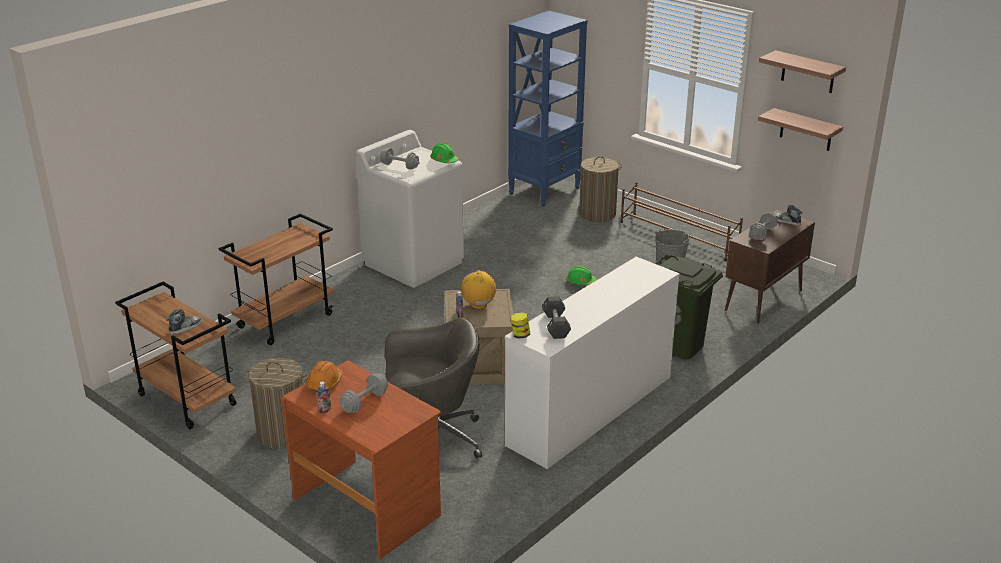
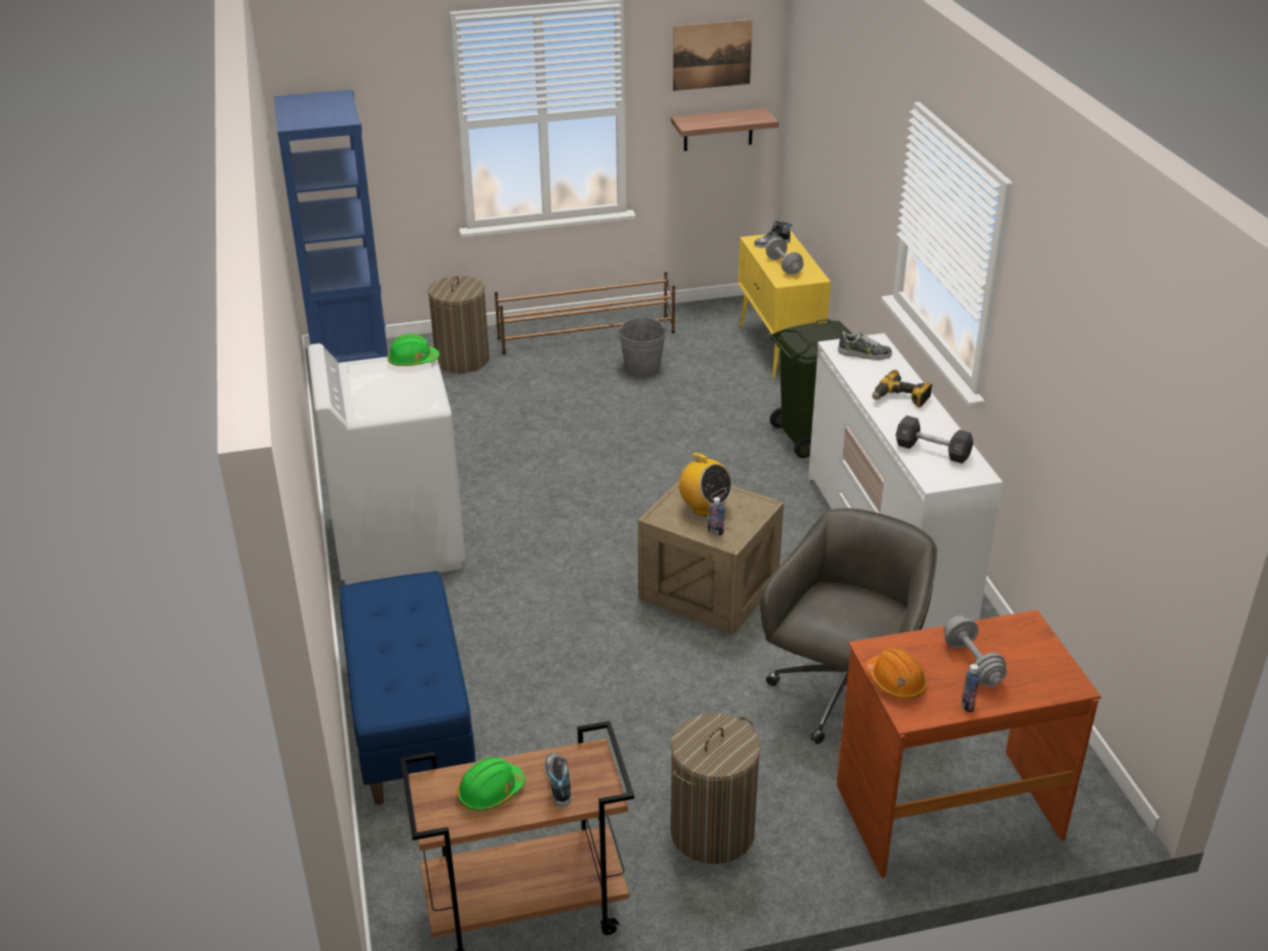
camera: 55 degrees left, 5 degrees up
brown cart [219,214,334,345] -> blue bench [340,571,476,805]
grey dumbbell [380,148,420,170] -> none
radio [461,270,496,309] -> radio turned 150 degrees counterclockwise [677,453,732,516]
jar [511,312,530,339] -> none
green hard hat [566,266,597,285] -> green hard hat moved to [457,757,525,811]
brown cabinet [725,210,815,324] -> yellow cabinet [738,231,831,379]
shelf [759,50,846,93] -> picture [673,20,752,91]
none -> shoe [838,331,892,360]
none -> power drill [872,370,932,408]

